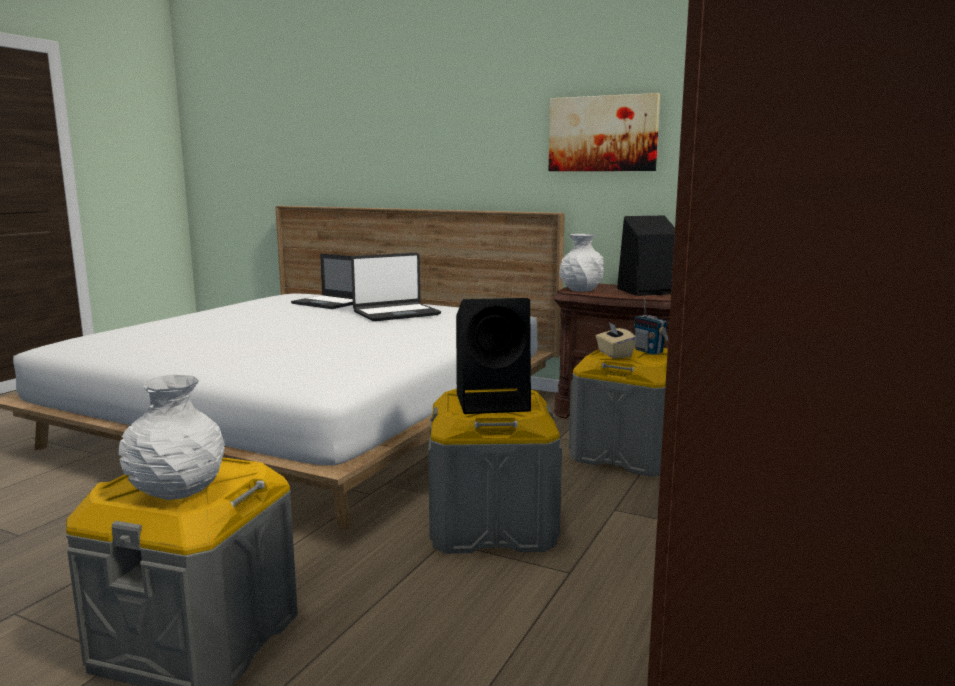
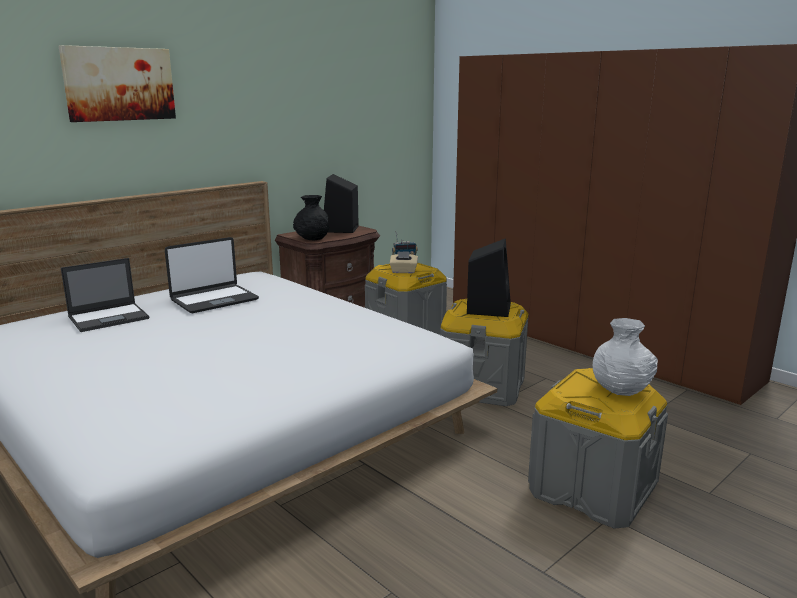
camera: 70 degrees left, 5 degrees up
laptop [351,253,441,321] -> laptop turned 60 degrees clockwise [165,237,259,313]
picture [549,93,660,171] -> picture moved to [59,45,176,122]
white vase [559,234,604,292] -> black vase [293,195,329,241]

